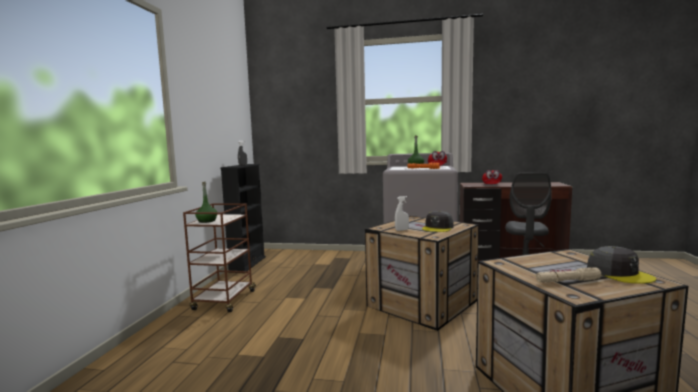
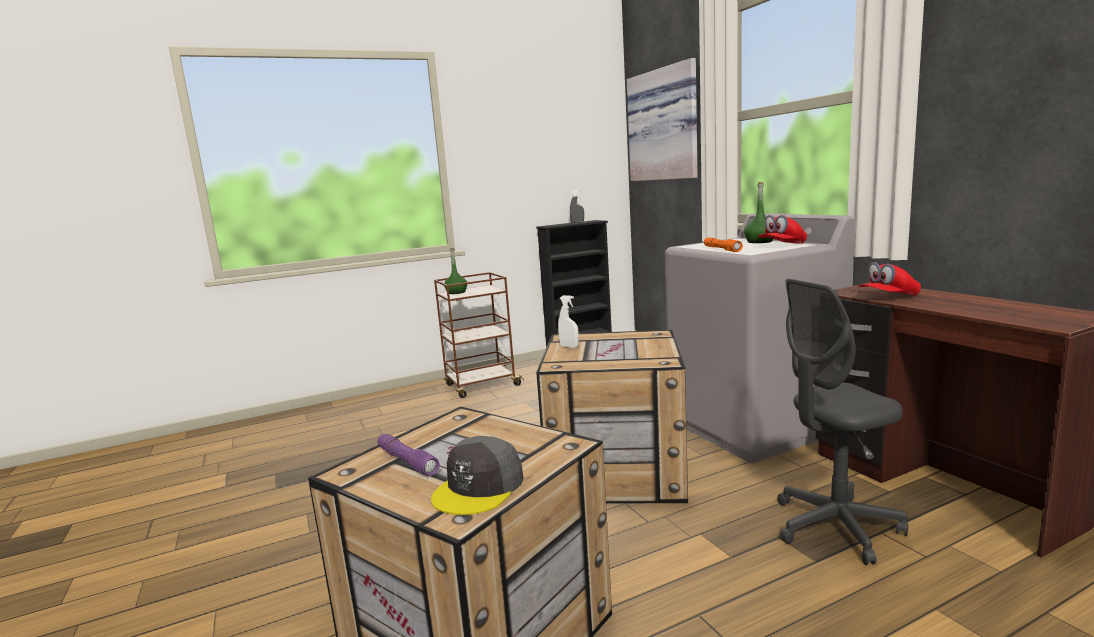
camera: 55 degrees right, 5 degrees up
grey cap [422,211,454,232] -> none
beige flashlight [536,267,601,283] -> purple flashlight [377,434,440,476]
none -> picture [627,58,698,181]

